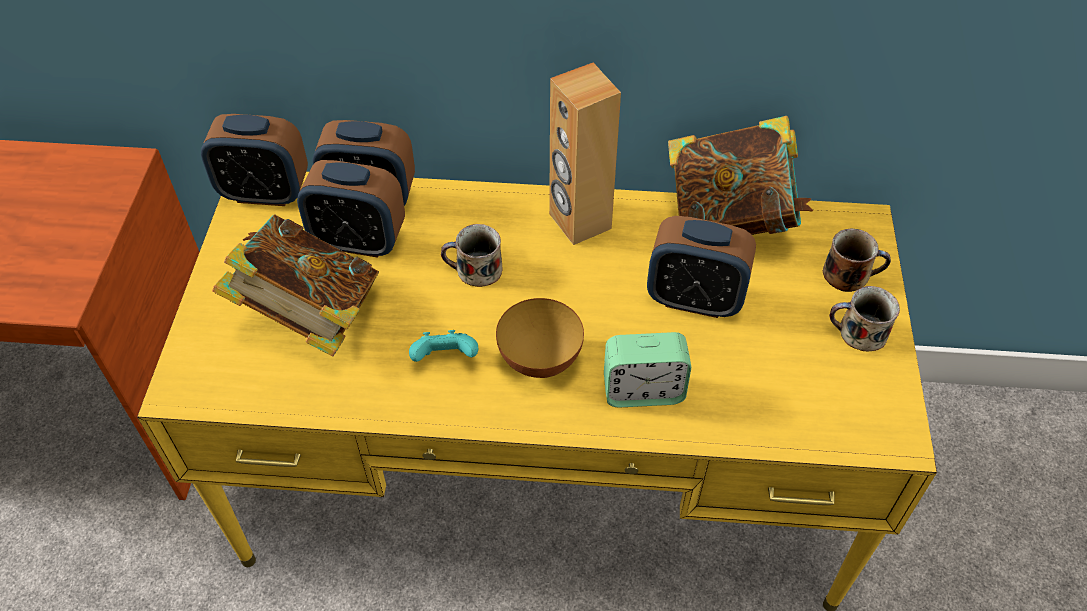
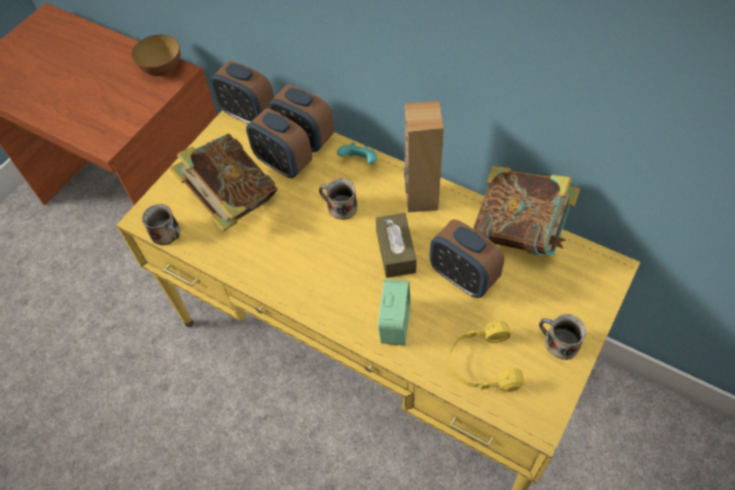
camera: 30 degrees right, 5 degrees up
turquoise game controller [409,330,478,362] -> turquoise game controller moved to [337,143,377,164]
bowl [496,298,584,378] -> bowl moved to [132,35,180,76]
alarm clock [604,332,691,407] -> alarm clock turned 105 degrees counterclockwise [378,279,410,345]
mug [823,228,891,292] -> mug moved to [142,204,180,245]
none -> brown tissue box [376,213,417,278]
none -> yellow headphones [448,320,524,392]

